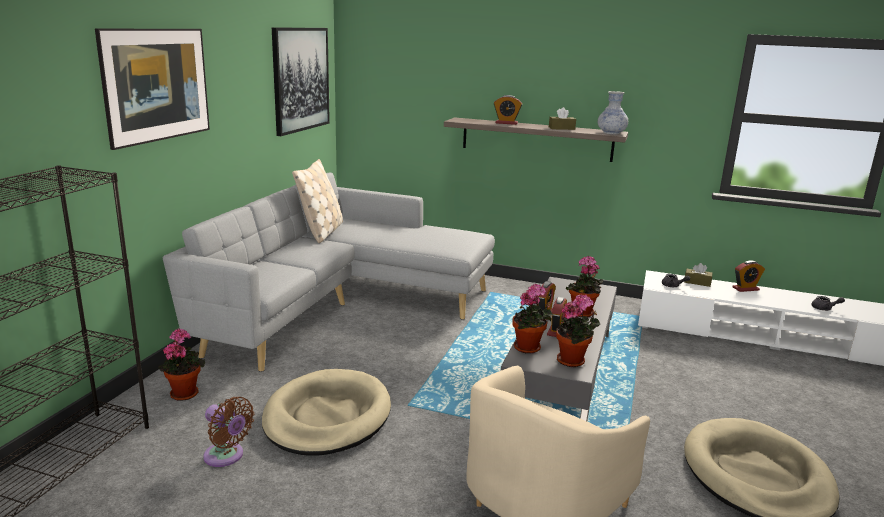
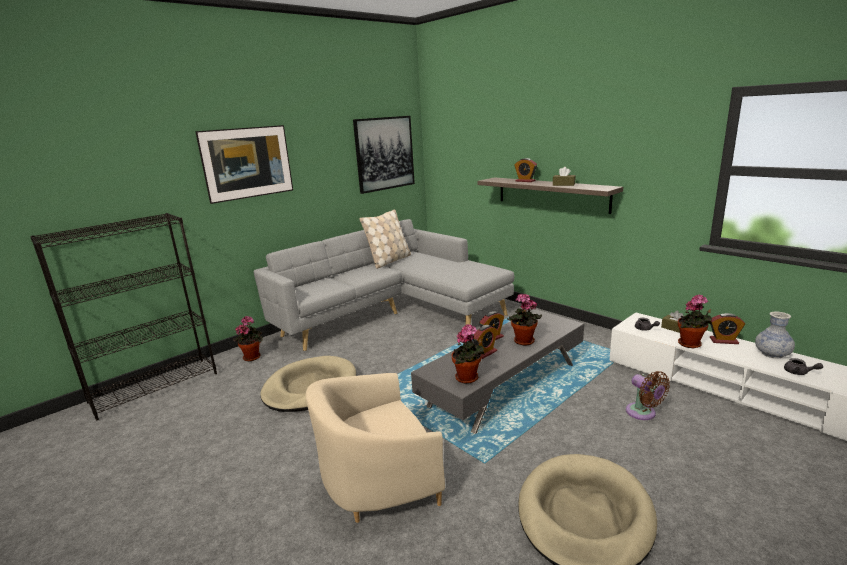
camera: 30 degrees right, 0 degrees up
brown fan [203,397,254,467] -> brown fan moved to [626,371,670,420]
potted plant [512,284,553,353] -> potted plant moved to [678,294,712,348]
vase [598,91,628,134] -> vase moved to [755,311,795,359]

